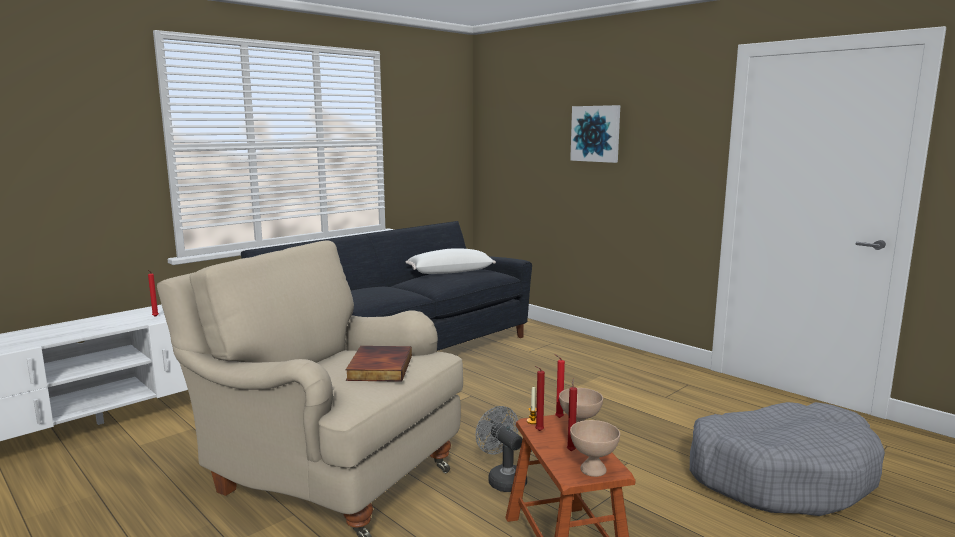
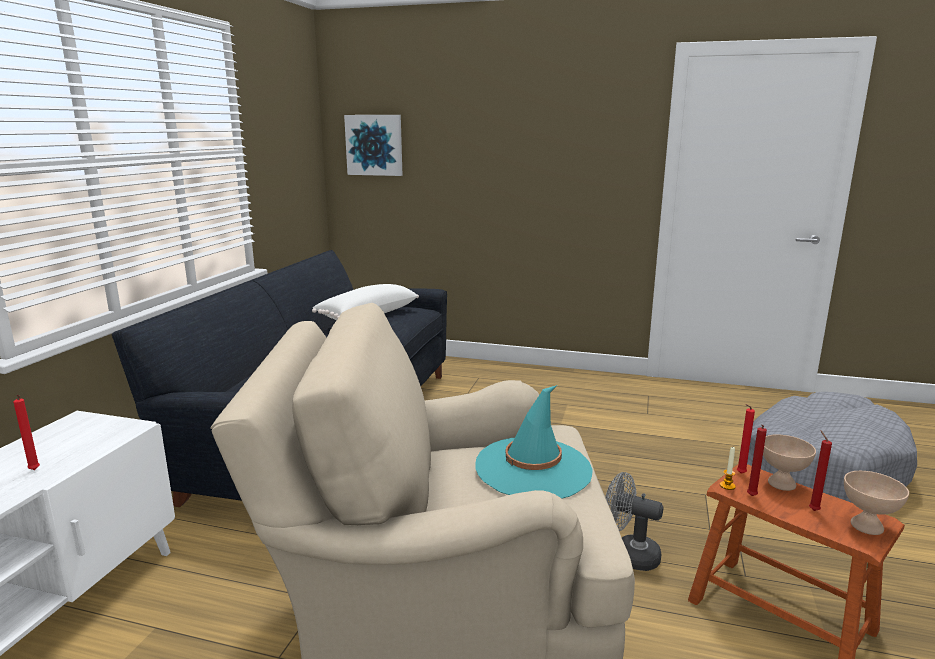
camera: 30 degrees left, 5 degrees up
book [346,346,412,382] -> turquoise hat [475,385,593,499]
picture [570,105,620,163] -> picture moved to [344,115,403,176]

